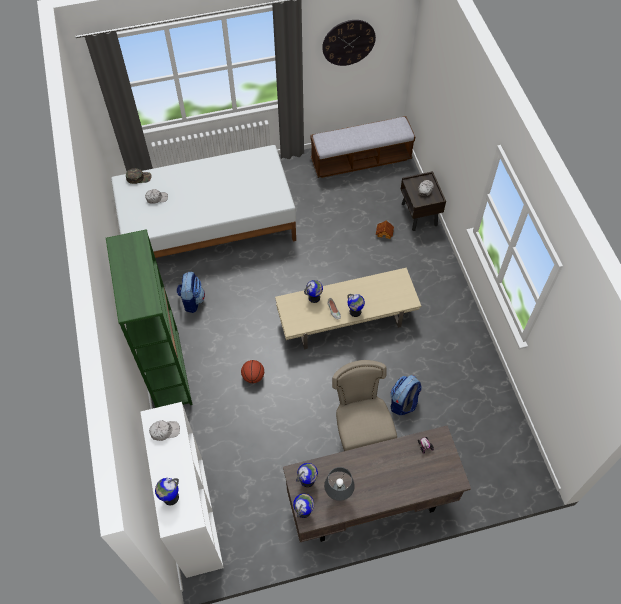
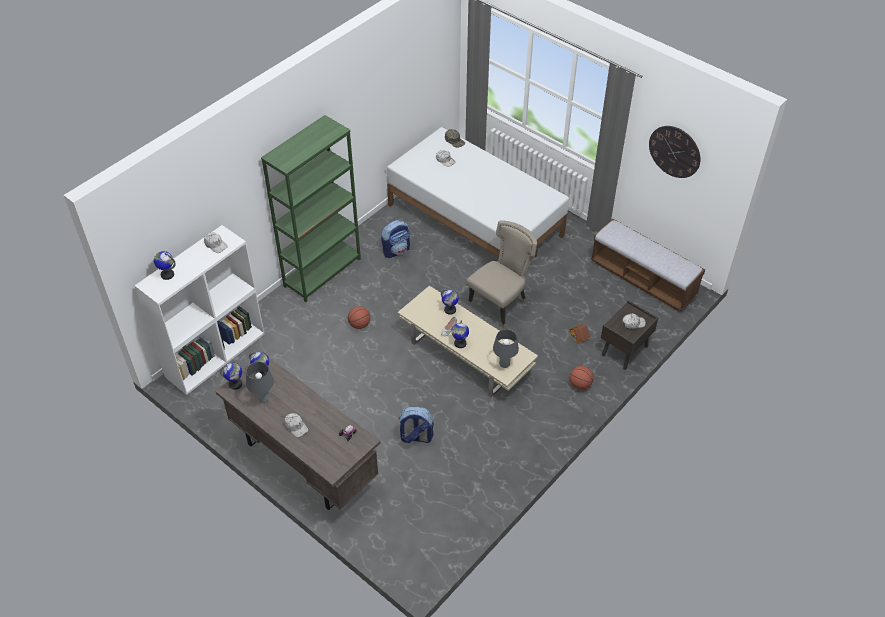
camera: 55 degrees right, 10 degrees down
beige chair [332,360,397,451] -> beige chair moved to [466,220,537,329]
none -> white cap [284,413,308,437]
none -> grey table lamp [493,329,519,368]
none -> basketball [570,366,593,390]

